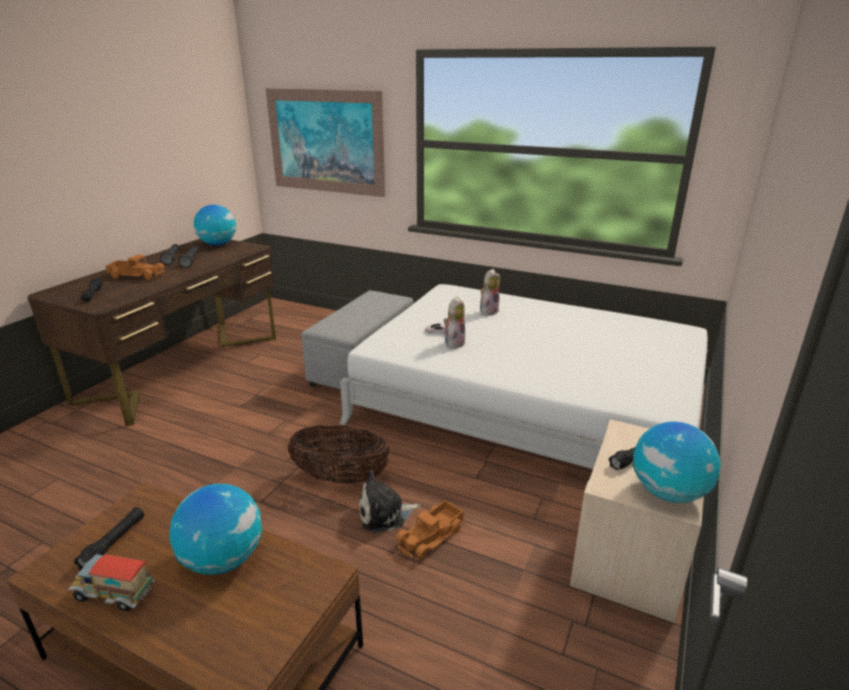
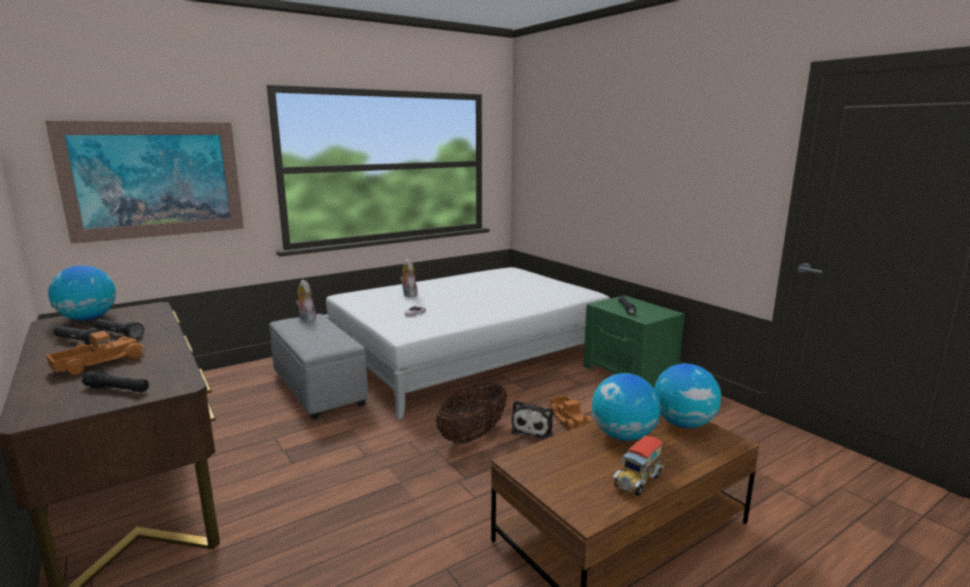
camera: 60 degrees left, 10 degrees down
black flashlight [74,507,144,570] -> none
plush toy [443,296,465,349] -> plush toy moved to [296,280,316,322]
beige nightstand [570,420,704,623] -> green nightstand [583,295,685,388]
globe [633,422,720,503] -> globe moved to [654,364,721,428]

